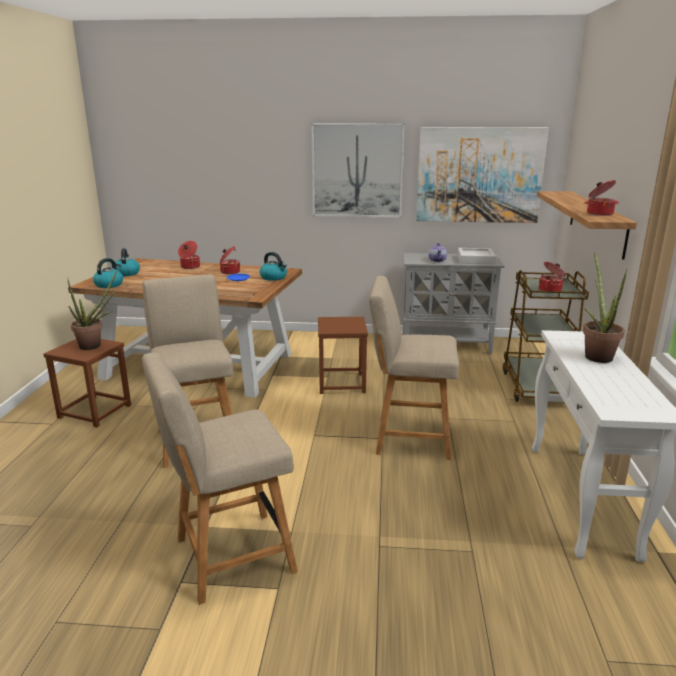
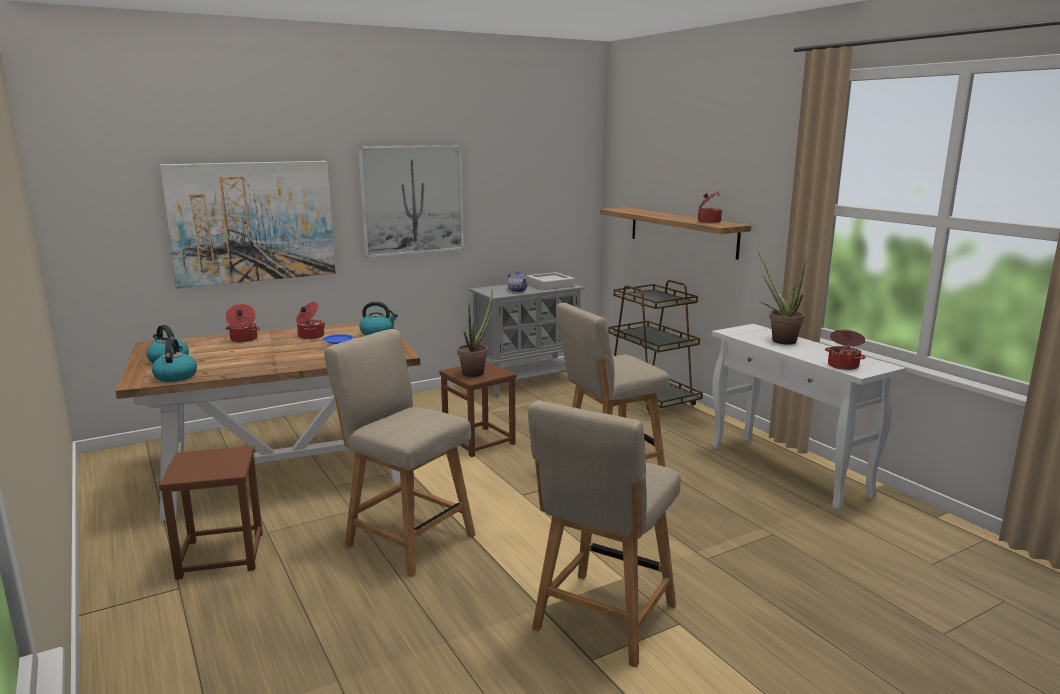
camera: 35 degrees left, 5 degrees down
potted plant [67,271,117,350] -> potted plant moved to [457,289,493,377]
picture [416,127,549,223] -> picture moved to [160,161,336,288]
cooking pot [539,262,566,291] -> cooking pot moved to [825,330,866,370]

